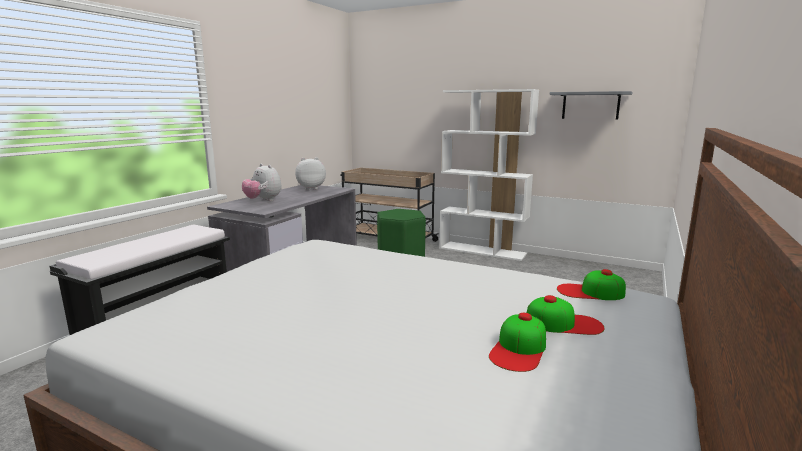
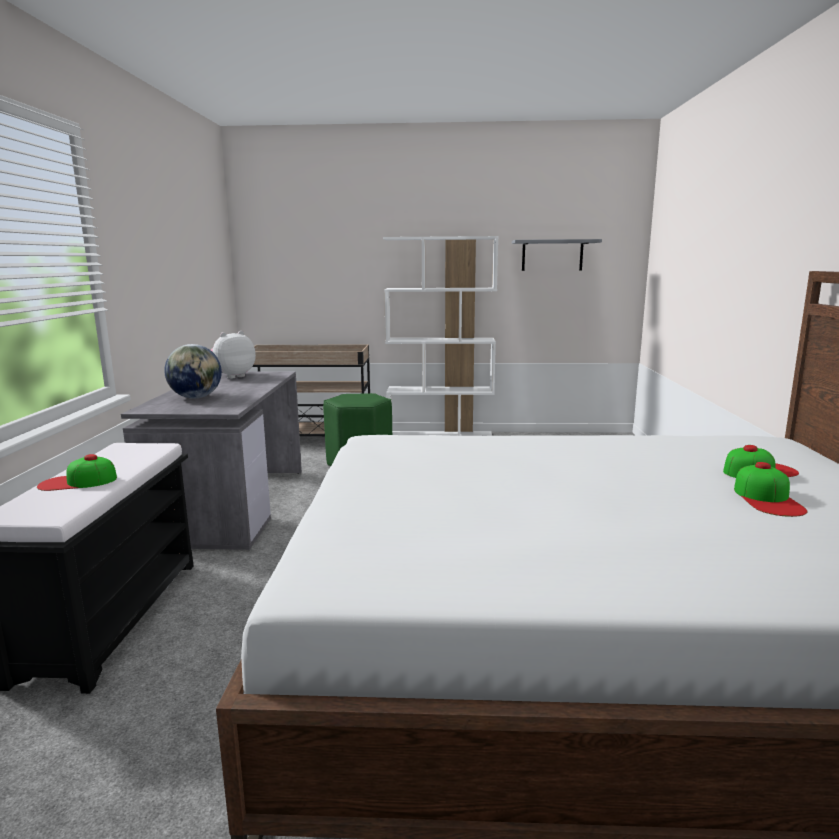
camera: 25 degrees left, 0 degrees up
plush toy [242,164,282,201] -> globe [164,344,222,399]
cap [557,269,626,300] -> cap moved to [37,454,117,491]

